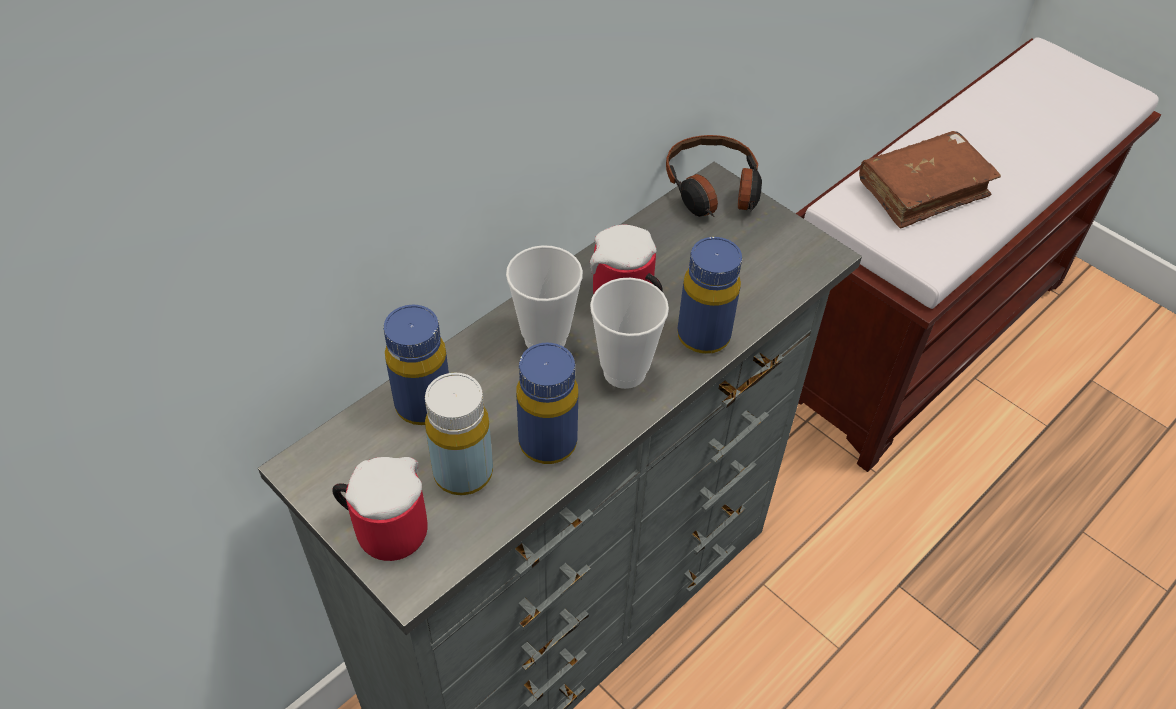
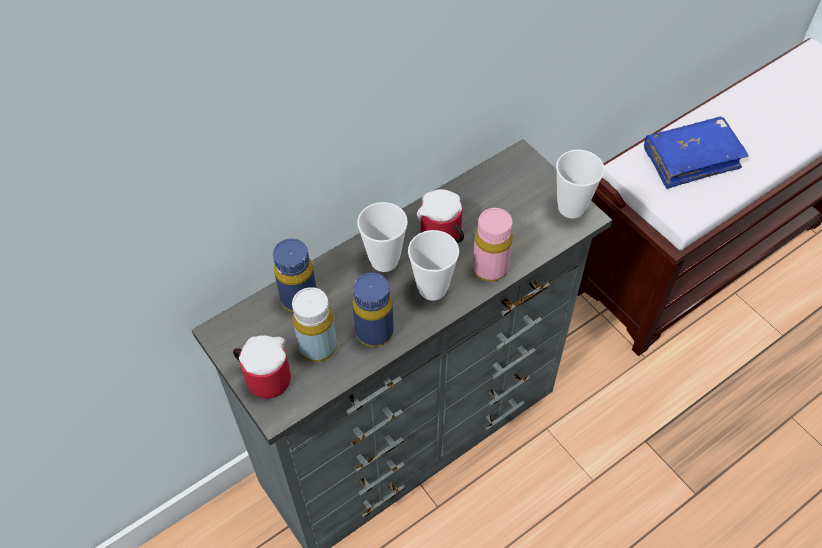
camera: 10 degrees right, 5 degrees up
headphones [666,135,762,217] -> none
blue bottle [677,237,742,354] -> pink bottle [472,208,513,282]
brown book [859,131,1001,229] -> blue book [644,117,749,189]
none -> cup [556,150,605,219]

